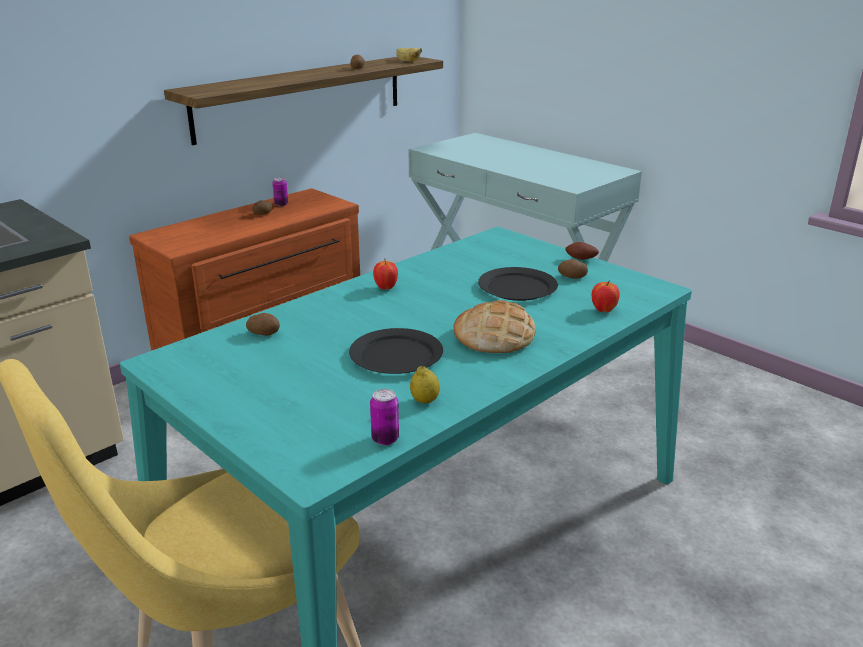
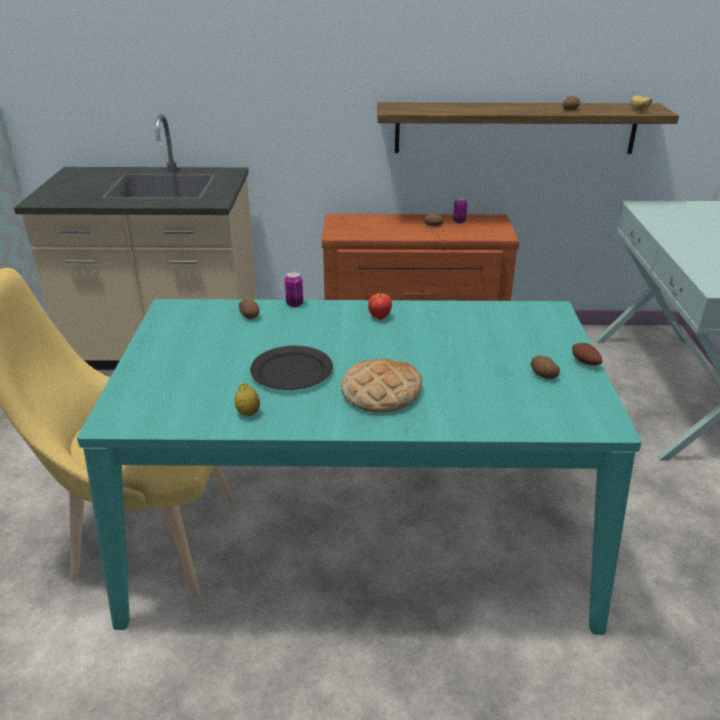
camera: 45 degrees right, 5 degrees up
can [370,389,399,445] -> can moved to [285,271,303,307]
black plate [478,267,558,301] -> none
apple [592,280,620,312] -> none

